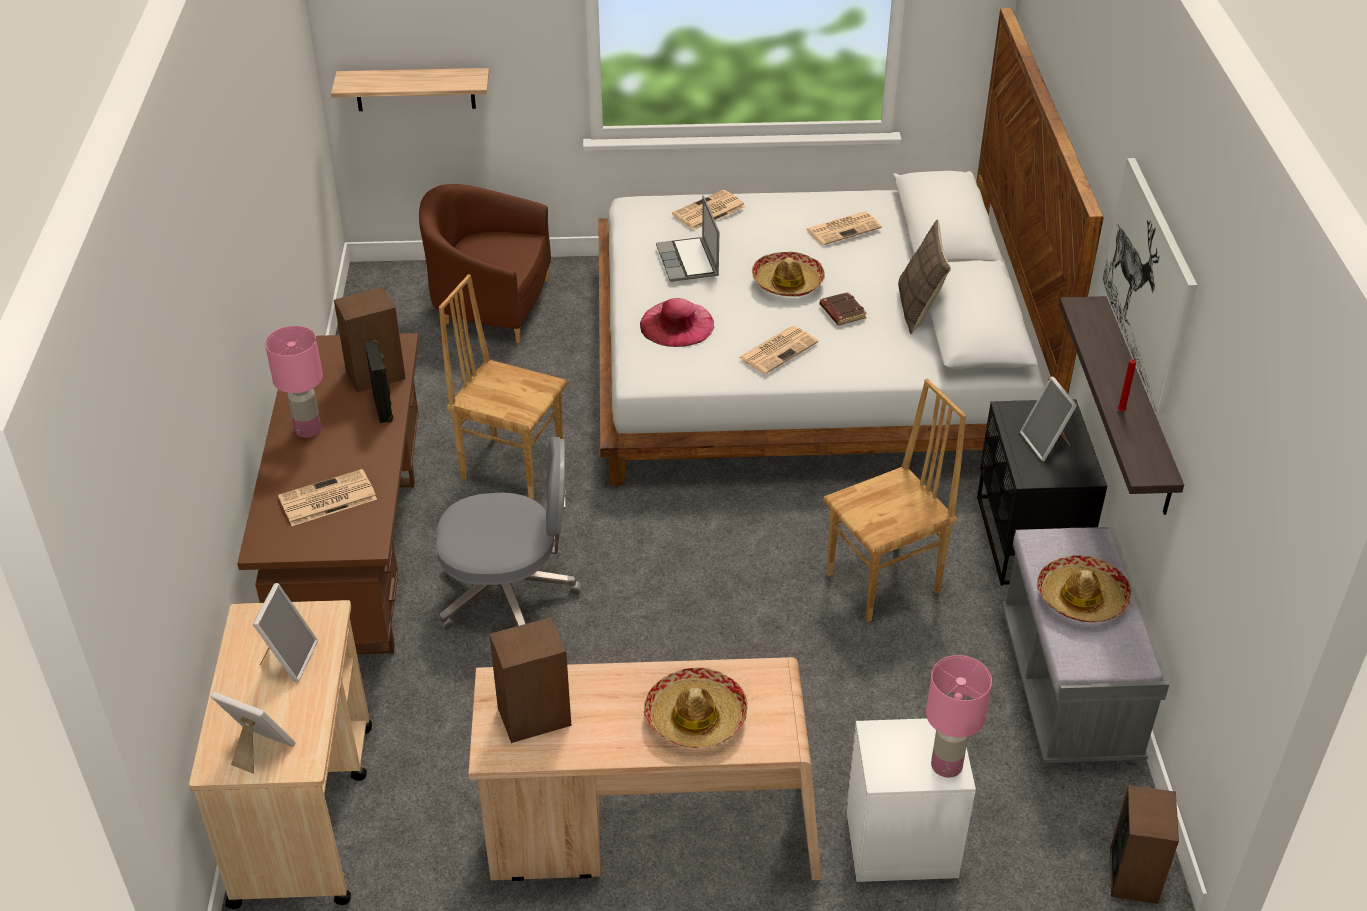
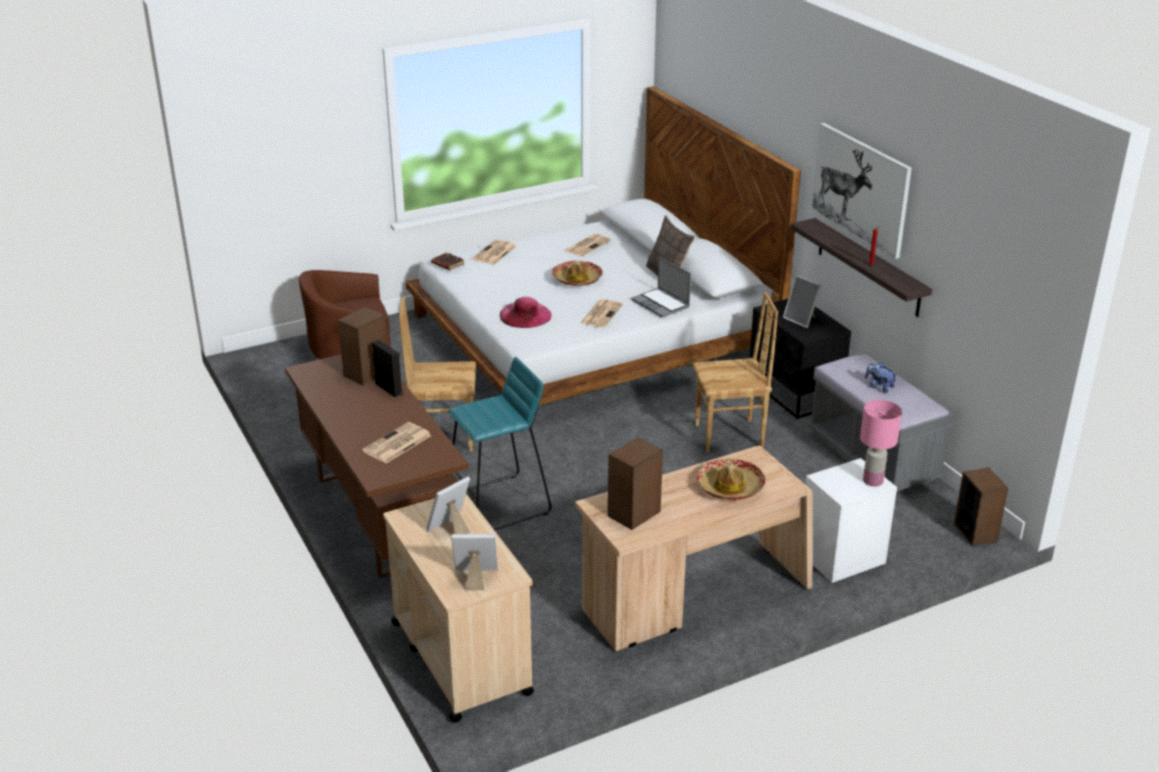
camera: 25 degrees left, 10 degrees down
picture frame [253,583,318,682] -> picture frame turned 120 degrees counterclockwise [426,477,470,534]
pink table lamp [265,326,323,438] -> none
shelf [331,68,489,111] -> none
grey office chair [436,436,582,631] -> turquoise stool [448,357,552,530]
laptop [656,196,719,282] -> laptop moved to [631,257,691,317]
brown book [820,292,867,325] -> brown book moved to [431,252,465,270]
brown chair [824,379,966,622] -> brown chair turned 45 degrees clockwise [693,292,778,452]
hat [1037,555,1131,622] -> plush toy [865,362,897,393]

